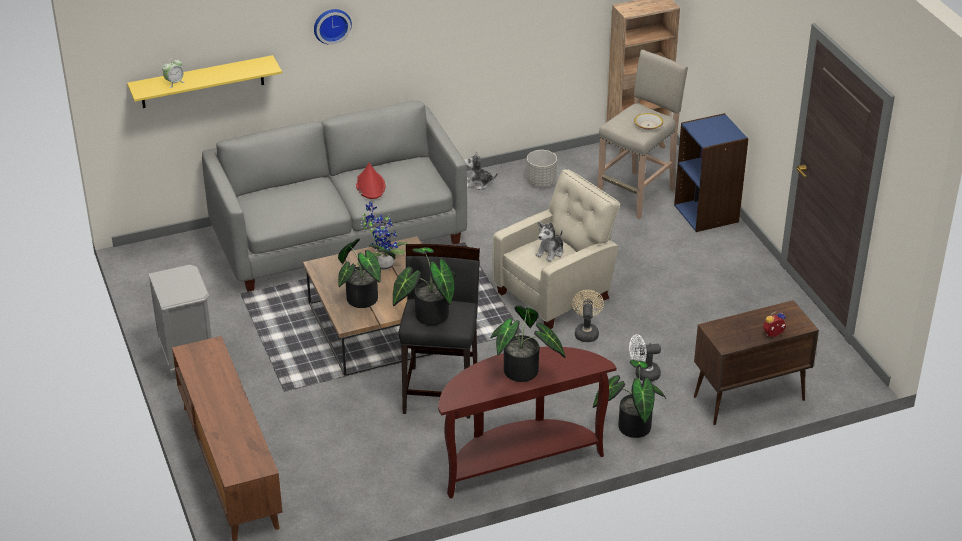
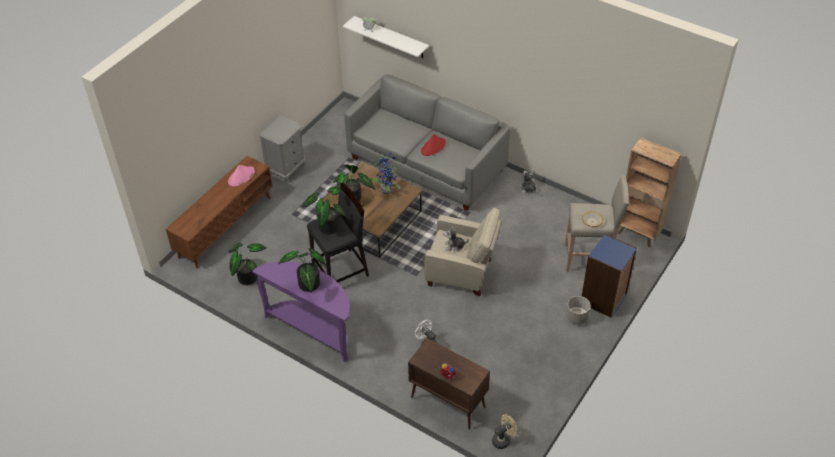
camera: 55 degrees right, 10 degrees up
yellow shelf [127,55,282,108] -> white shelf [343,16,429,59]
wall clock [314,9,352,45] -> none
brown console table [438,347,617,498] -> purple console table [252,261,350,362]
grey planter [526,150,557,187] -> grey planter moved to [566,296,591,325]
beige fan [572,290,604,342] -> beige fan moved to [492,414,518,449]
potted plant [593,360,666,438] -> potted plant moved to [228,243,266,285]
none -> pink hat [228,165,255,187]

